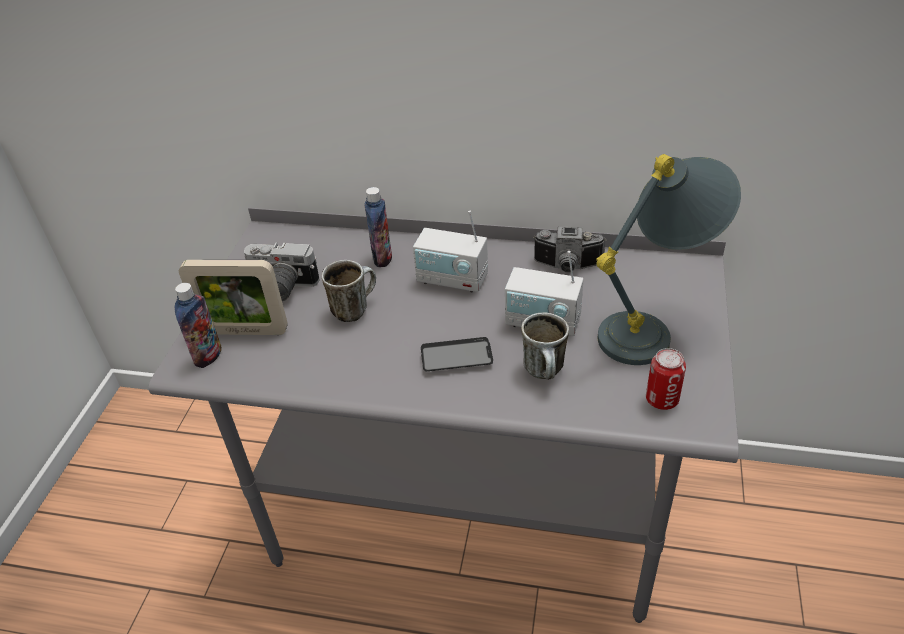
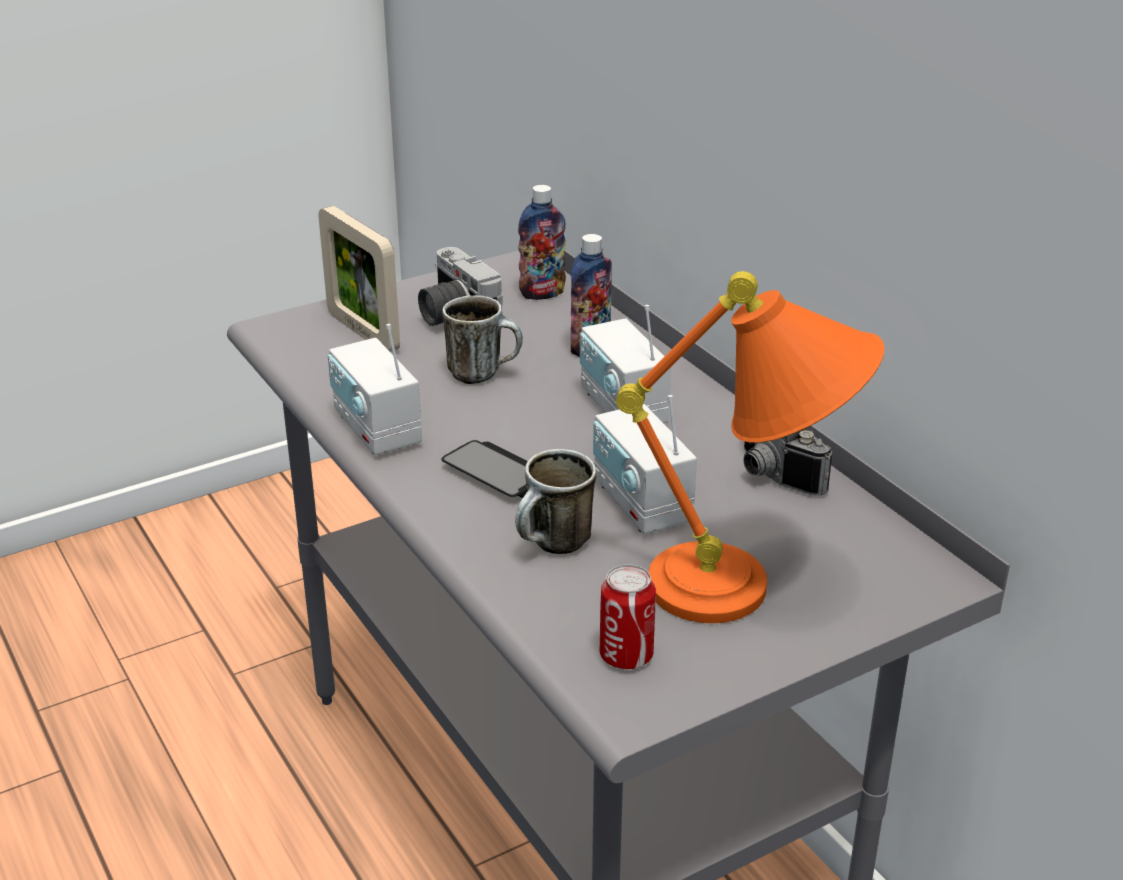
camera: 45 degrees right, 10 degrees down
bottle [175,283,222,368] -> bottle moved to [518,185,566,300]
grey table lamp [596,154,741,365] -> orange table lamp [616,271,885,623]
none -> radio [328,324,422,455]

